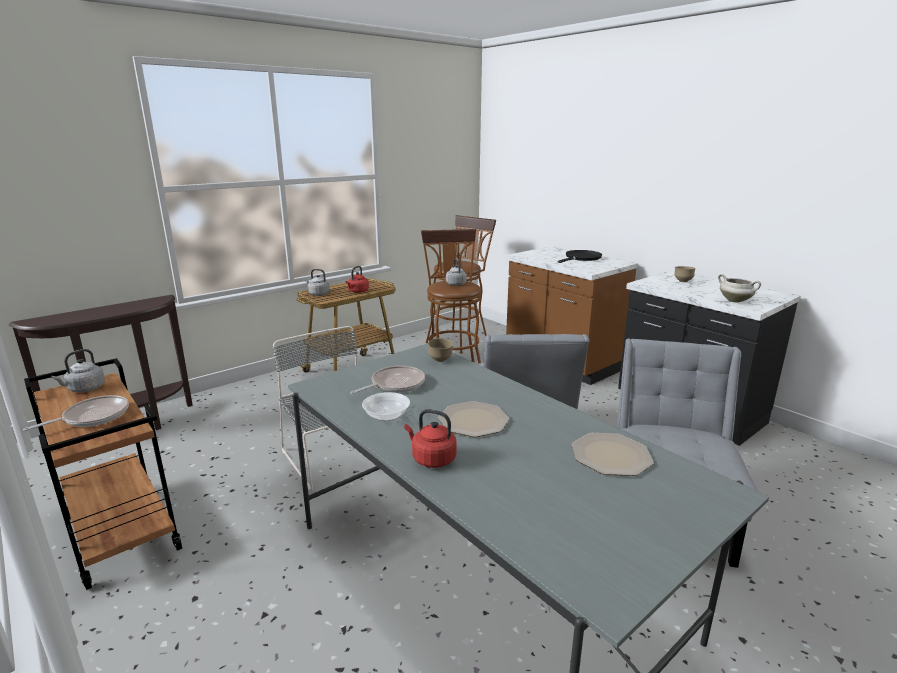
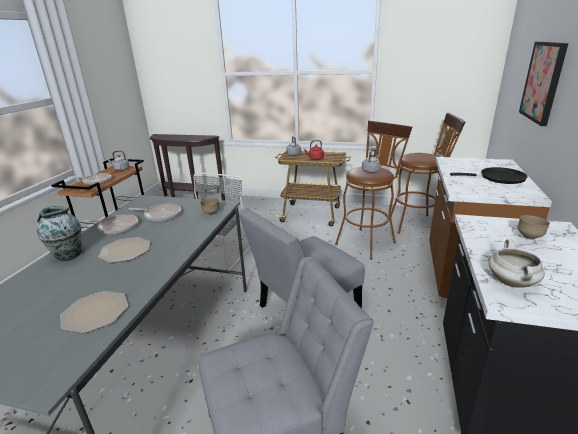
camera: 55 degrees right, 5 degrees up
bowl [362,392,410,421] -> frying pan [82,214,138,235]
red kettle [404,409,457,468] -> vase [37,206,82,261]
none -> picture [519,42,568,126]

